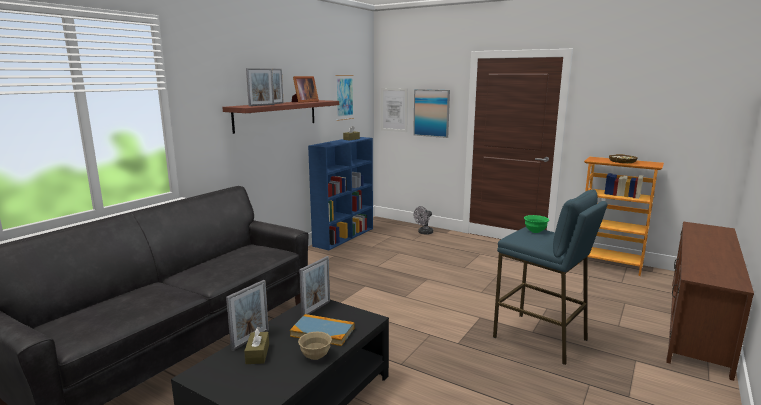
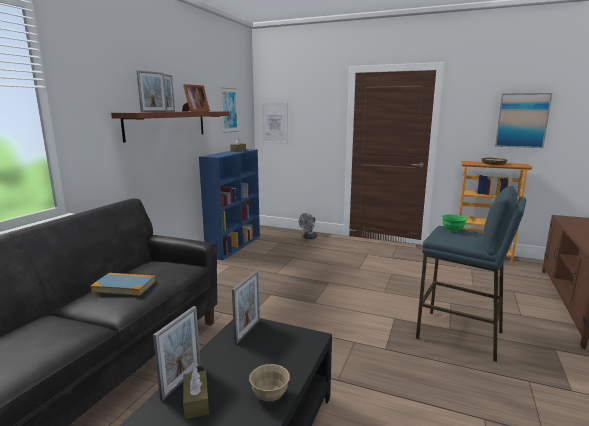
camera: 10 degrees left, 0 degrees up
book [290,314,355,346] -> book moved to [90,273,156,296]
picture [413,89,450,138] -> picture moved to [495,93,552,148]

